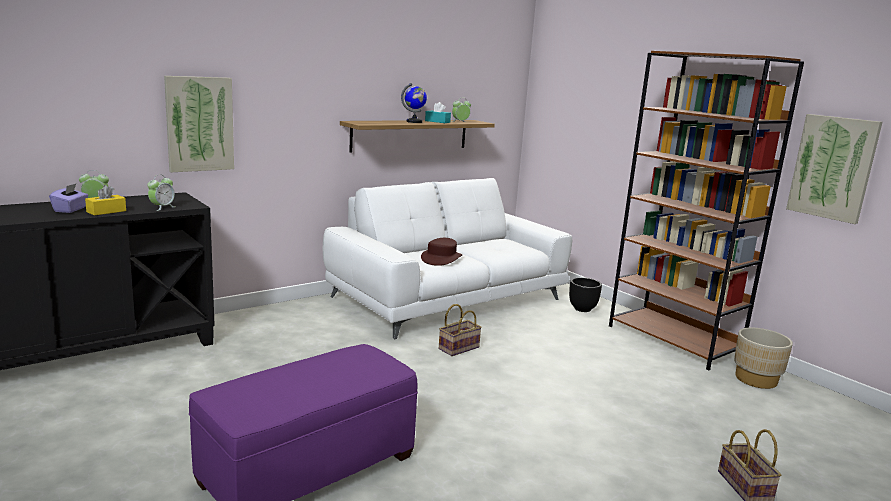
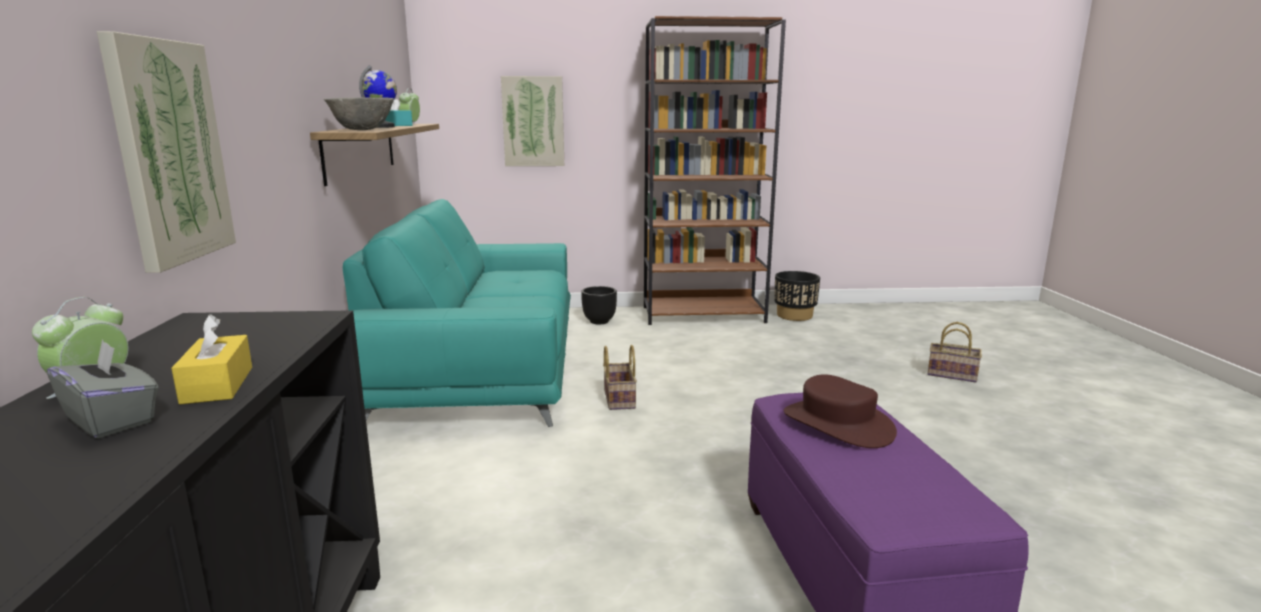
camera: 55 degrees left, 0 degrees up
purple tissue box [49,184,88,213] -> grey tissue box [47,339,159,438]
alarm clock [147,174,175,211] -> none
white sofa [323,178,572,339] -> turquoise sofa [343,199,571,427]
brown hat [421,238,463,266] -> brown hat moved to [784,374,897,448]
beige planter [734,327,793,389] -> black planter [774,271,820,321]
picture [786,114,882,224] -> picture moved to [501,76,564,166]
none -> grey bowl [324,97,394,130]

